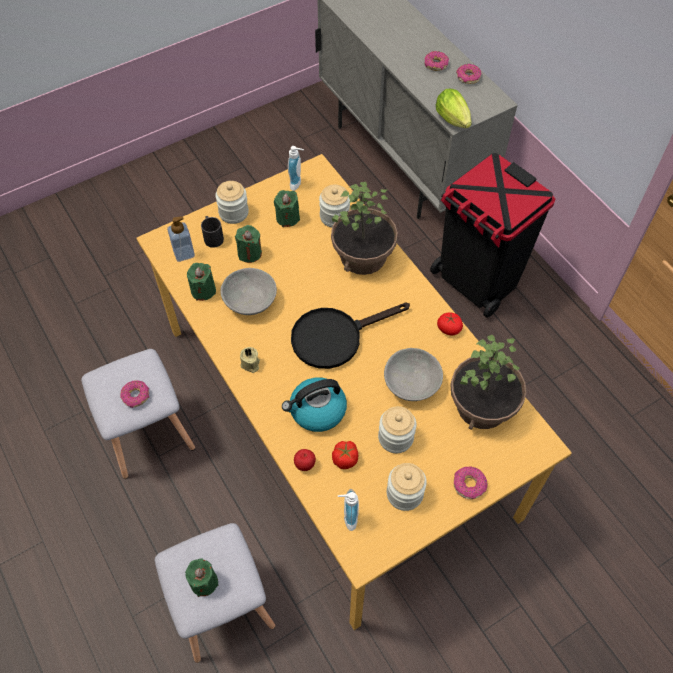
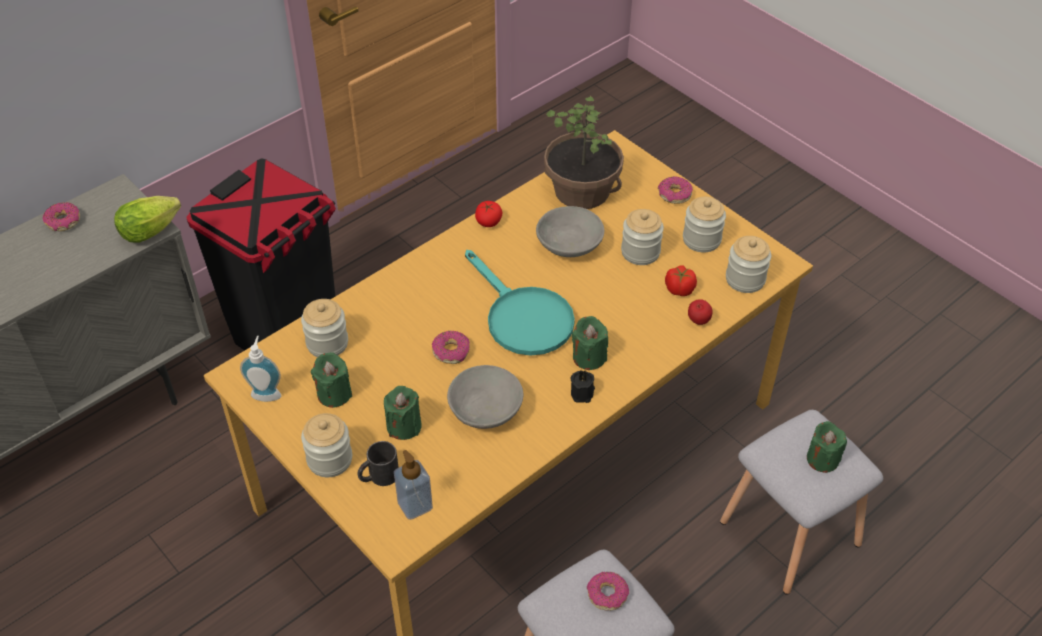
camera: 100 degrees left, 10 degrees down
green candle [187,263,216,301] -> green candle moved to [572,316,608,370]
beige candle [240,347,260,373] -> black candle [571,370,595,403]
kettle [282,378,347,432] -> none
black frying pan [291,303,410,369] -> turquoise frying pan [465,250,575,356]
potted plant [331,182,398,275] -> none
soap dispenser [338,489,359,531] -> jar [726,236,771,293]
donut [425,51,449,71] -> donut moved to [432,331,470,364]

